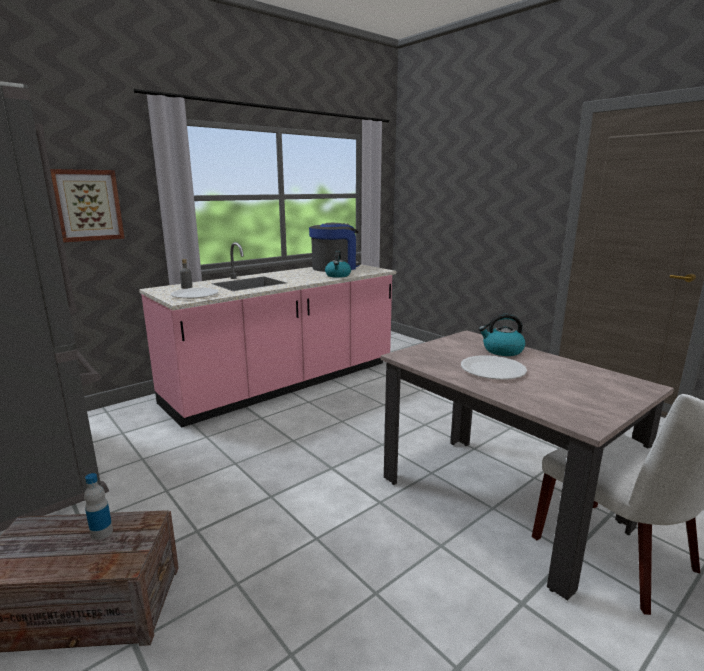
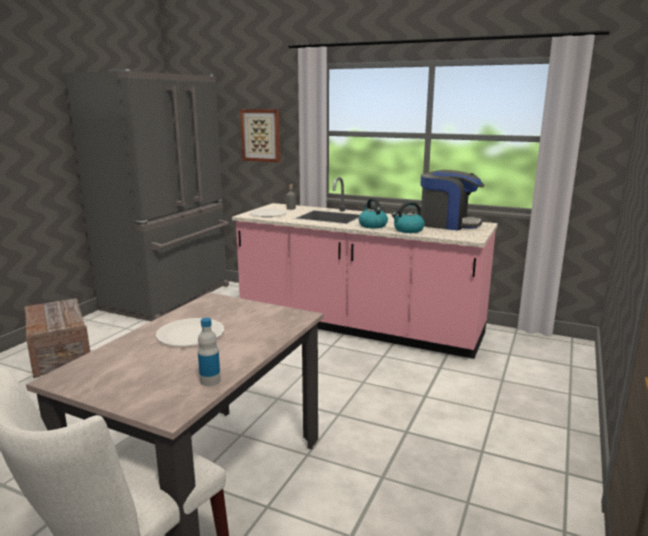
camera: 65 degrees right, 0 degrees up
bottle [84,473,113,540] -> bottle moved to [198,318,221,386]
kettle [479,314,526,356] -> kettle moved to [359,198,388,228]

